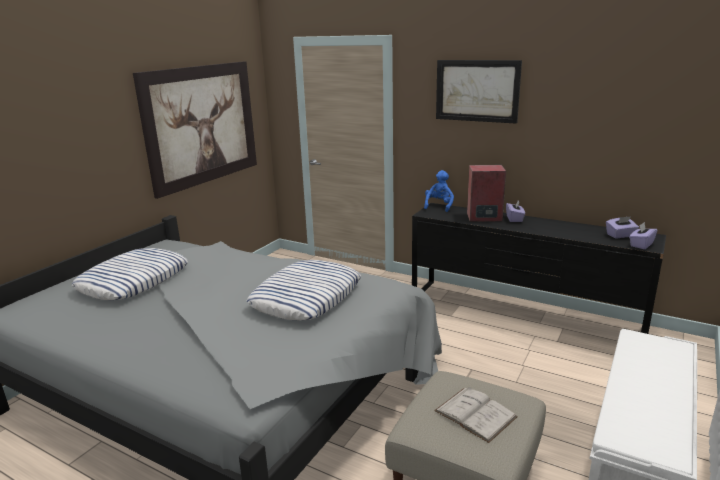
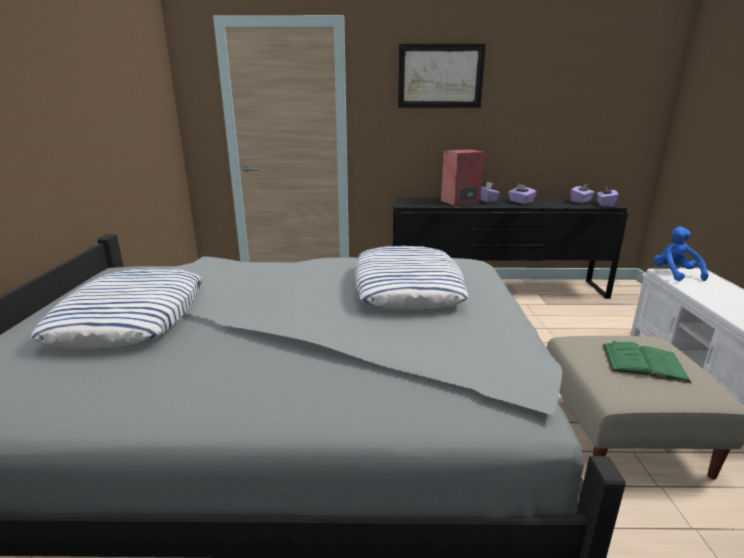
camera: 30 degrees left, 0 degrees up
picture [133,61,257,199] -> none
blue plush toy [424,170,454,212] -> blue plush toy moved to [654,227,709,281]
white book [434,387,518,443] -> green book [602,341,692,384]
none -> purple tissue box [508,184,536,204]

